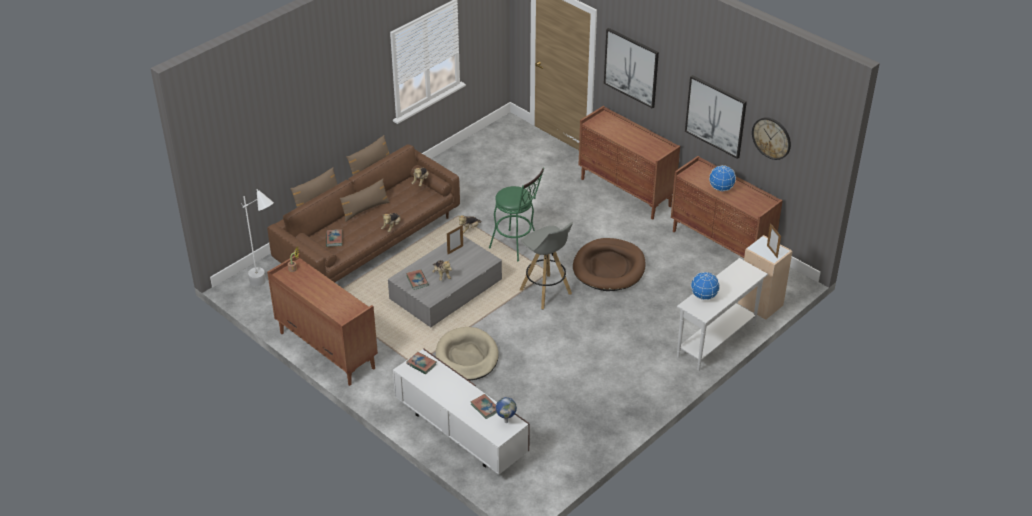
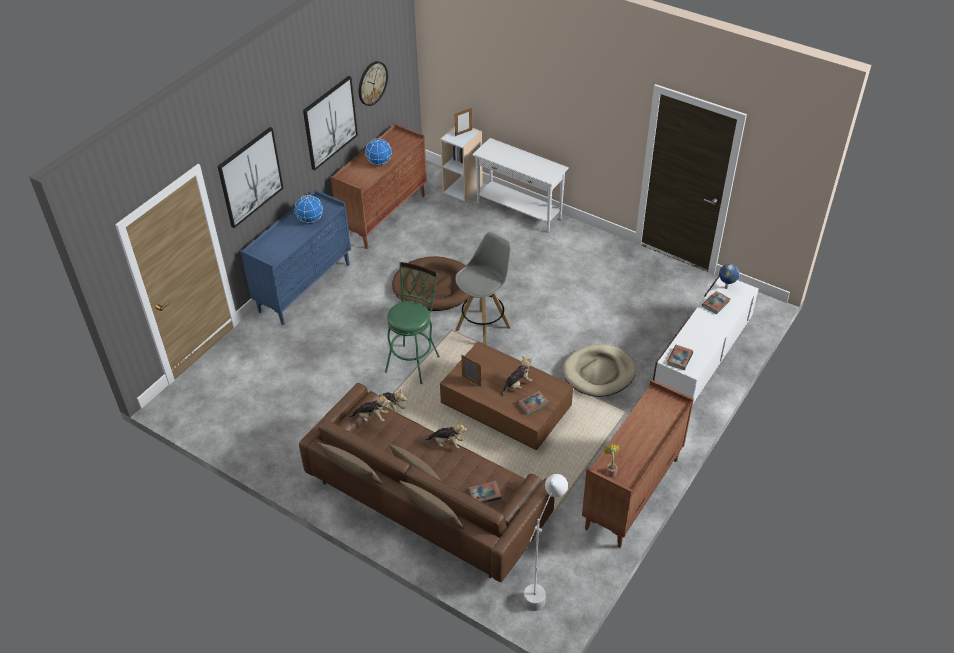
camera: 100 degrees left, 5 degrees up
grey coffee table [388,236,502,327] -> brown coffee table [440,341,573,451]
brown cabinet [579,106,680,220] -> blue cabinet [240,190,351,325]
globe [691,272,720,300] -> globe moved to [294,195,323,223]

